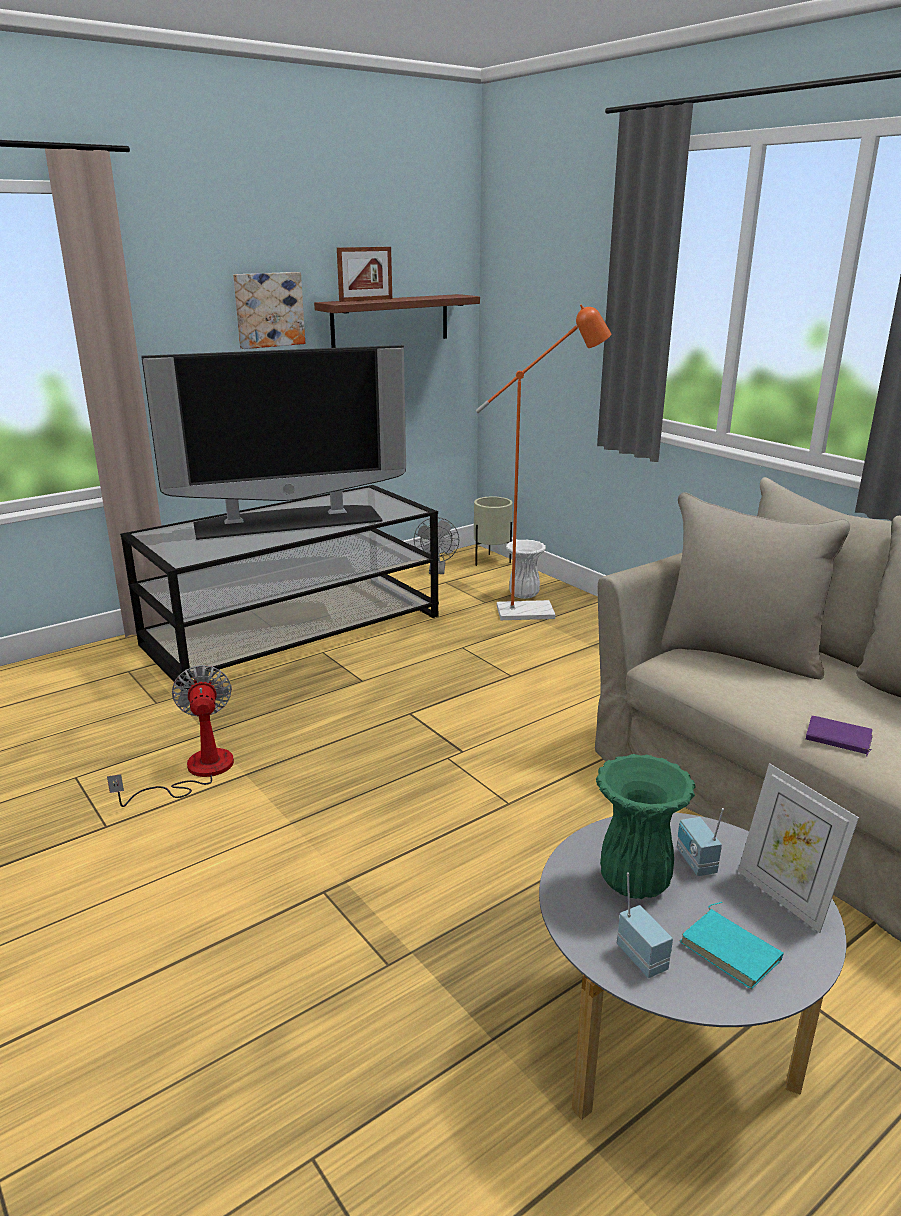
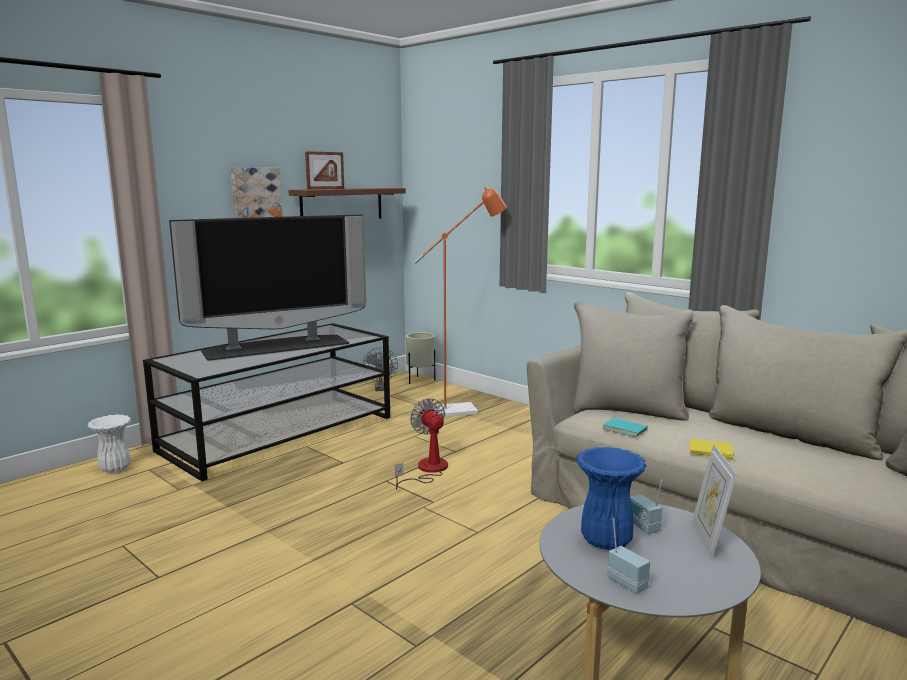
camera: 10 degrees left, 10 degrees down
fan [107,665,234,807] -> fan moved to [395,398,448,490]
white vase [506,539,546,599] -> white vase moved to [88,414,131,473]
green vase [596,754,696,899] -> blue vase [576,447,647,550]
turquoise book [680,902,784,989] -> turquoise book moved to [602,416,648,437]
picture frame [738,763,859,933] -> picture frame turned 45 degrees clockwise [692,444,737,559]
purple book [806,716,873,757] -> yellow book [690,439,735,459]

